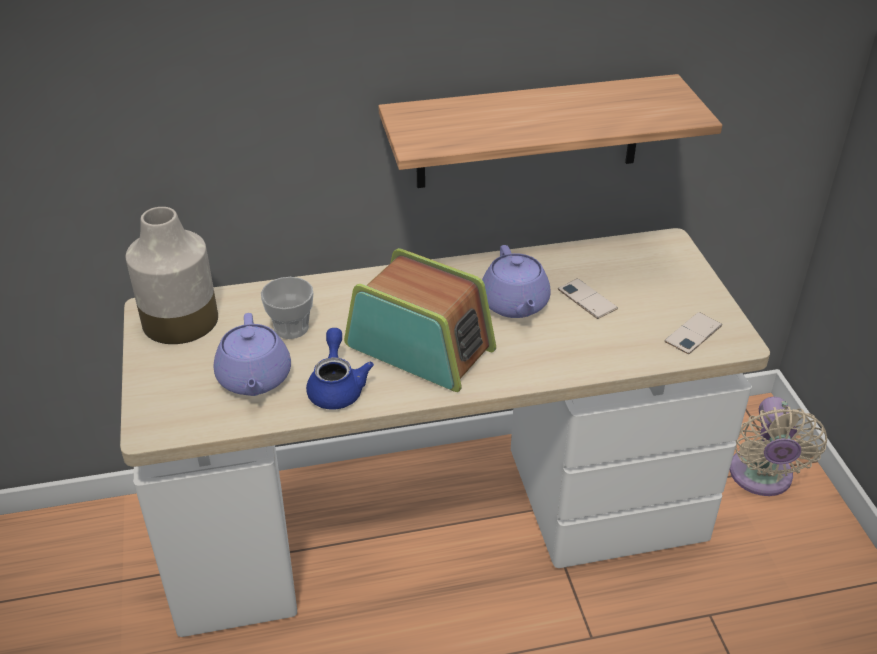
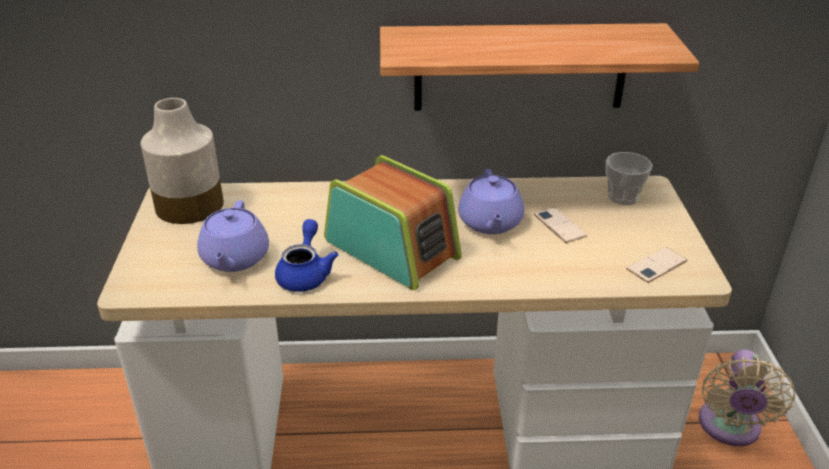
camera: 10 degrees right, 5 degrees down
cup [261,277,313,339] -> cup moved to [606,152,653,205]

